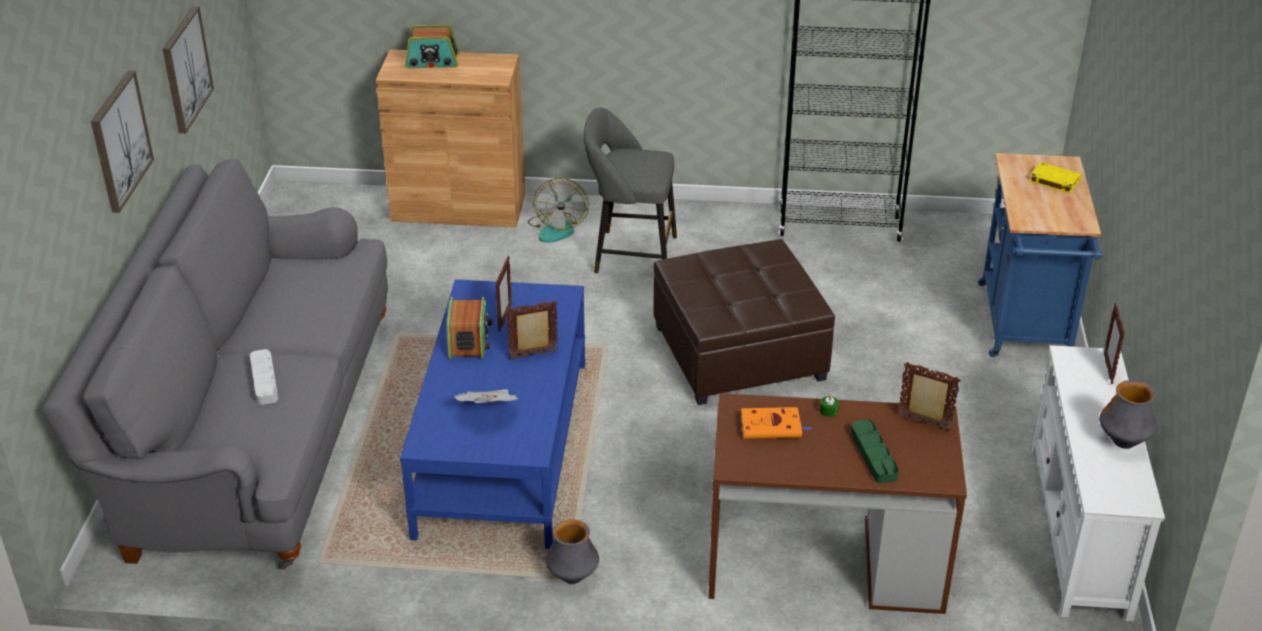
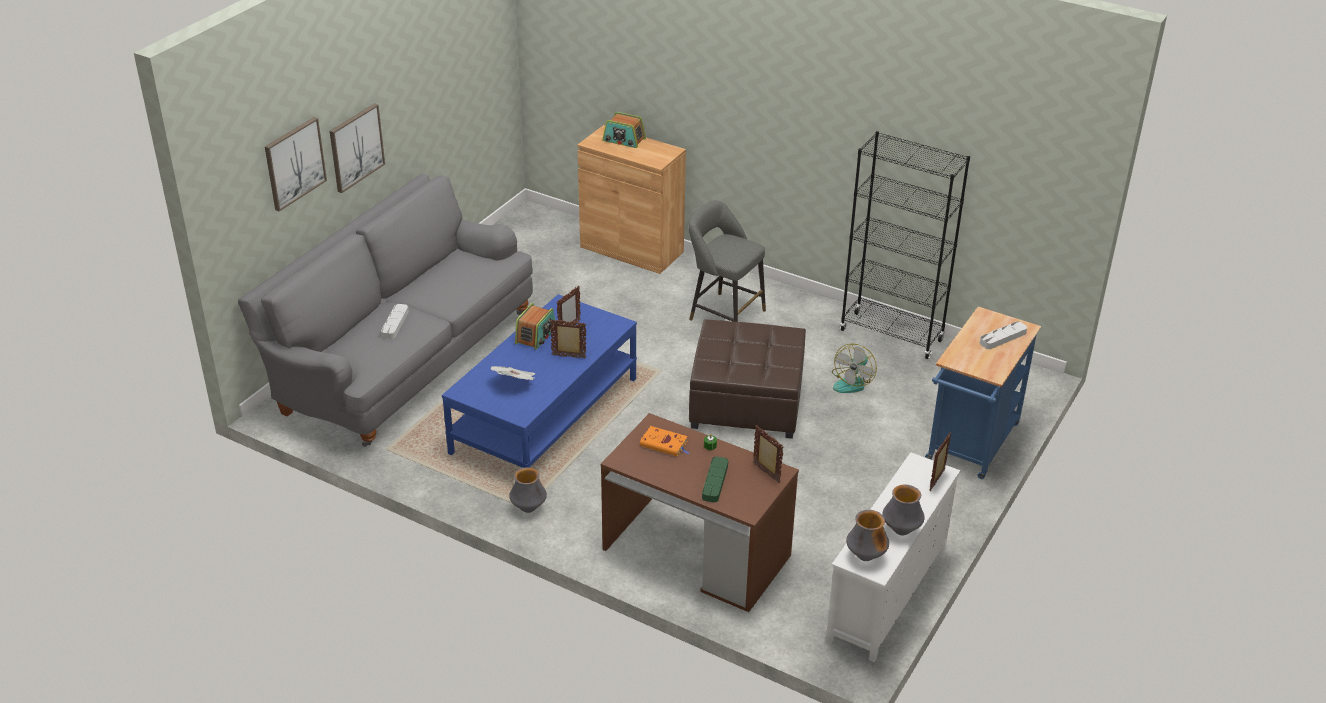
camera: 25 degrees right, 0 degrees up
picture [162,6,214,134] -> picture moved to [265,117,327,211]
fan [528,178,589,243] -> fan moved to [832,343,877,393]
yellow book [1029,162,1082,193] -> grey tray [980,321,1027,349]
none -> vase [846,510,889,561]

